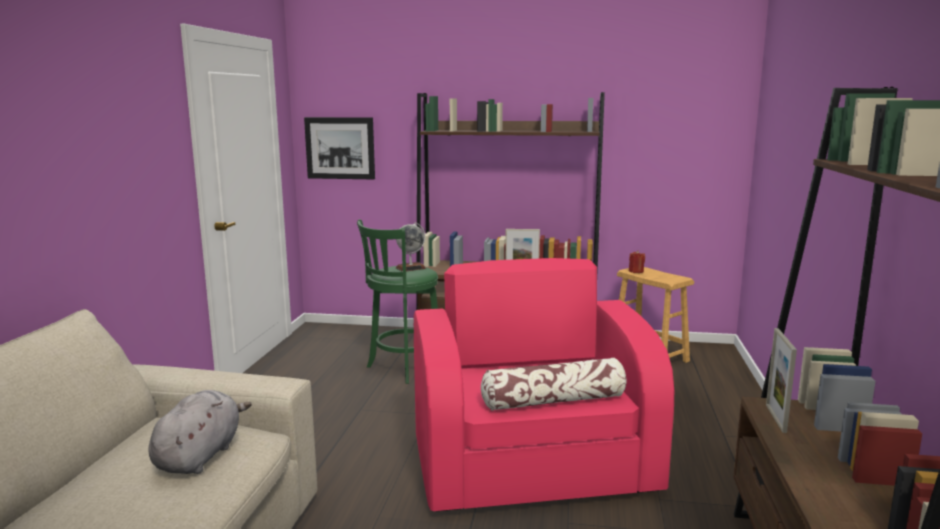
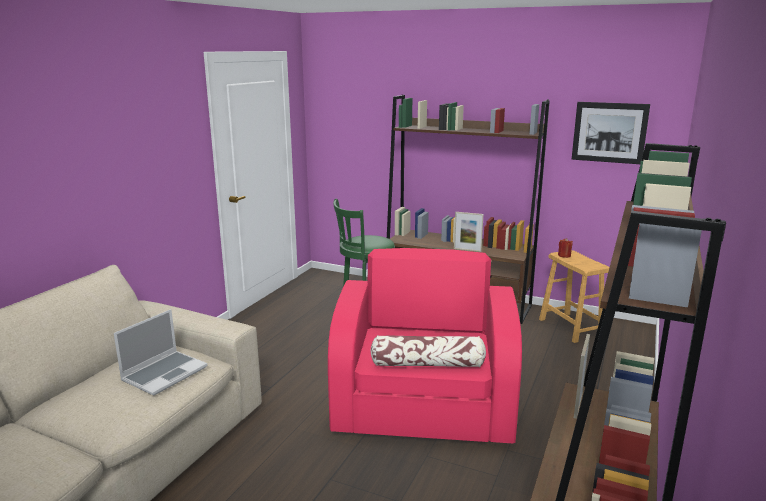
camera: 15 degrees right, 5 degrees up
grey plush toy [149,390,252,474] -> laptop [114,309,207,395]
picture [304,117,375,179] -> picture moved to [572,102,650,164]
globe [396,222,426,271] -> none

